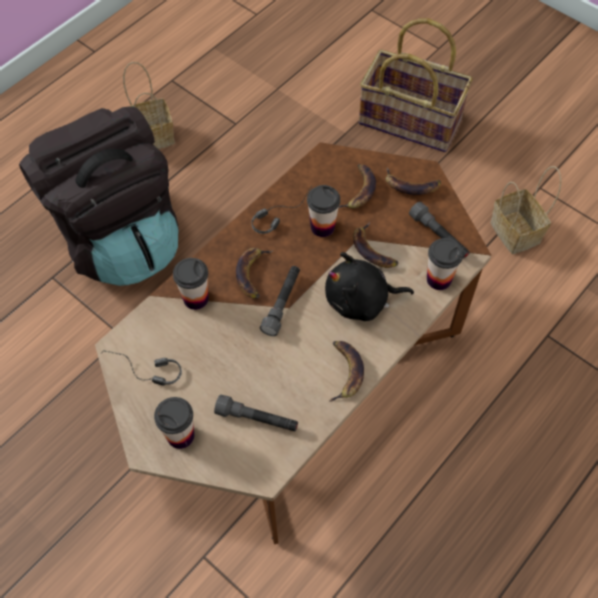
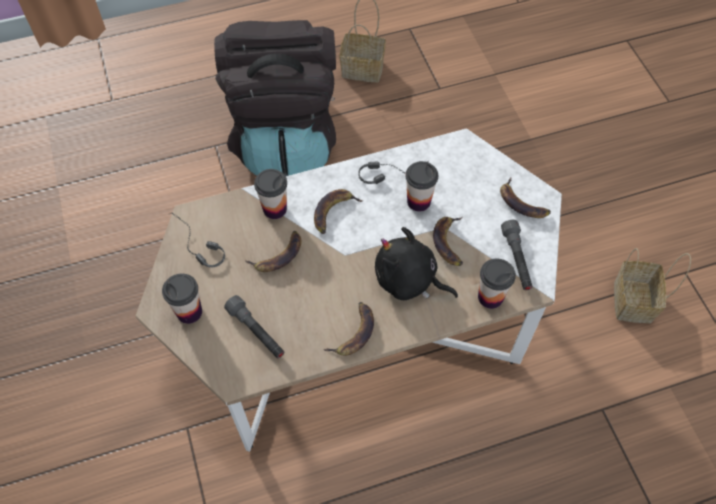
camera: 30 degrees right, 0 degrees up
brown coffee table [95,142,491,544] -> white coffee table [135,129,562,452]
grey flashlight [260,266,300,336] -> none
banana [338,164,376,209] -> banana moved to [245,231,302,272]
basket [359,18,473,152] -> none

